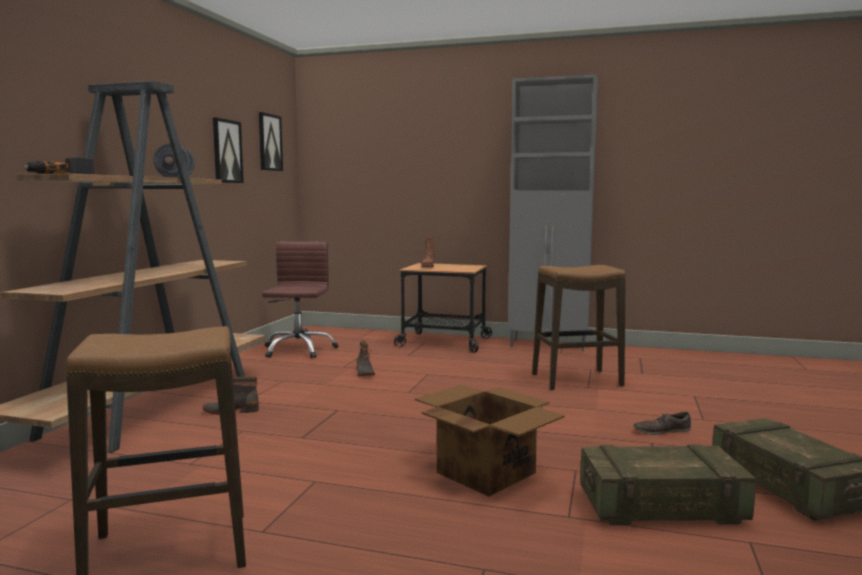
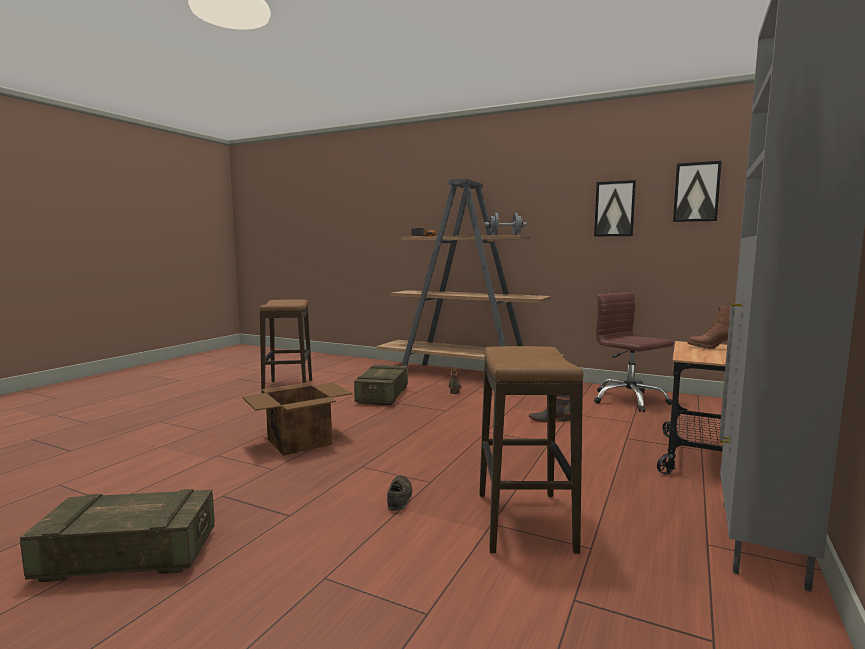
camera: 100 degrees right, 0 degrees up
brown office chair [262,242,339,358] -> brown office chair turned 135 degrees counterclockwise [594,293,673,412]
crate [580,445,756,525] -> crate moved to [354,365,408,405]
brown shoe [633,412,691,435] -> brown shoe moved to [387,475,413,511]

